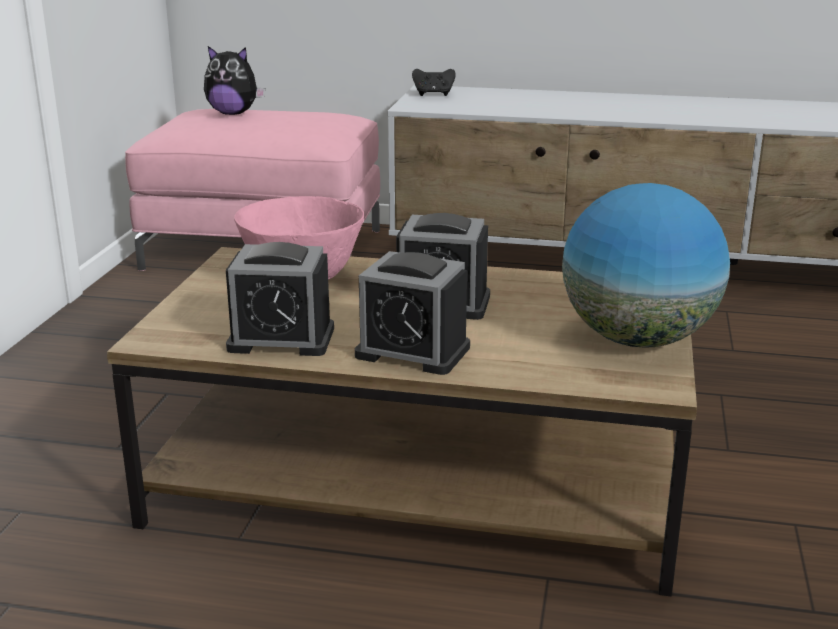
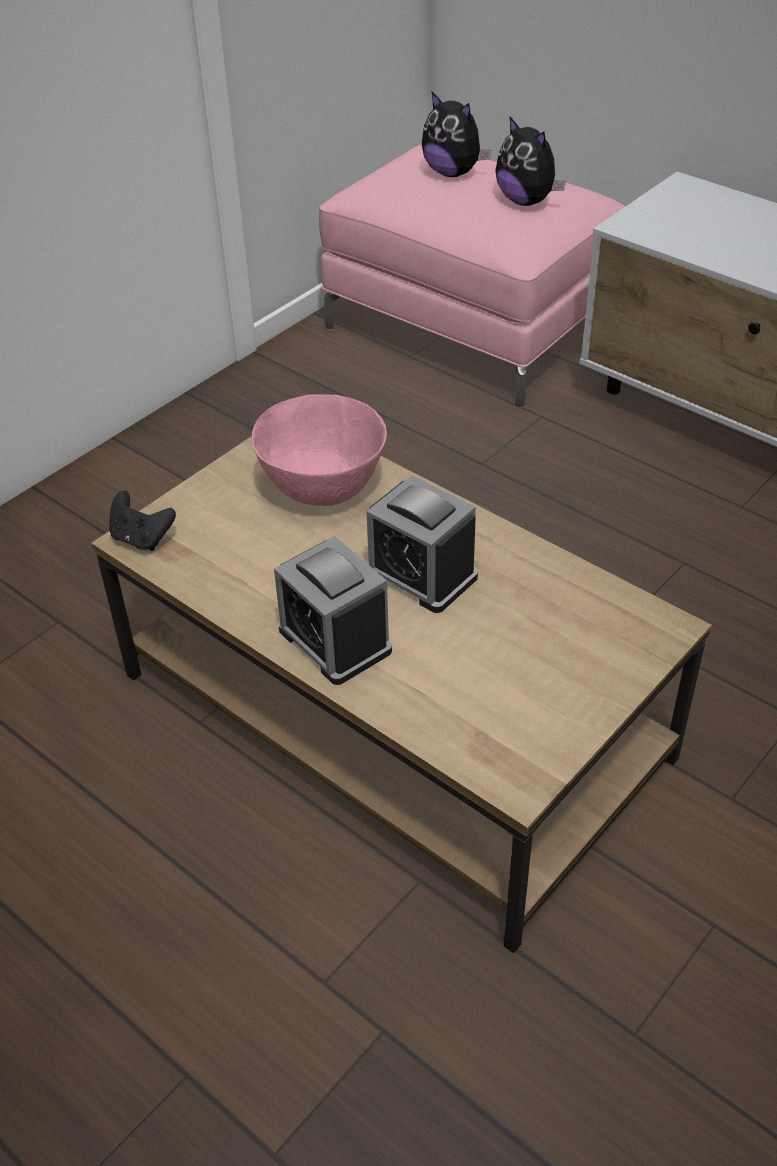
camera: 30 degrees right, 20 degrees up
alarm clock [226,242,334,356] -> none
black game controller [412,69,456,96] -> black game controller moved to [109,491,176,551]
globe [562,183,730,348] -> none
none -> plush toy [495,116,566,206]

